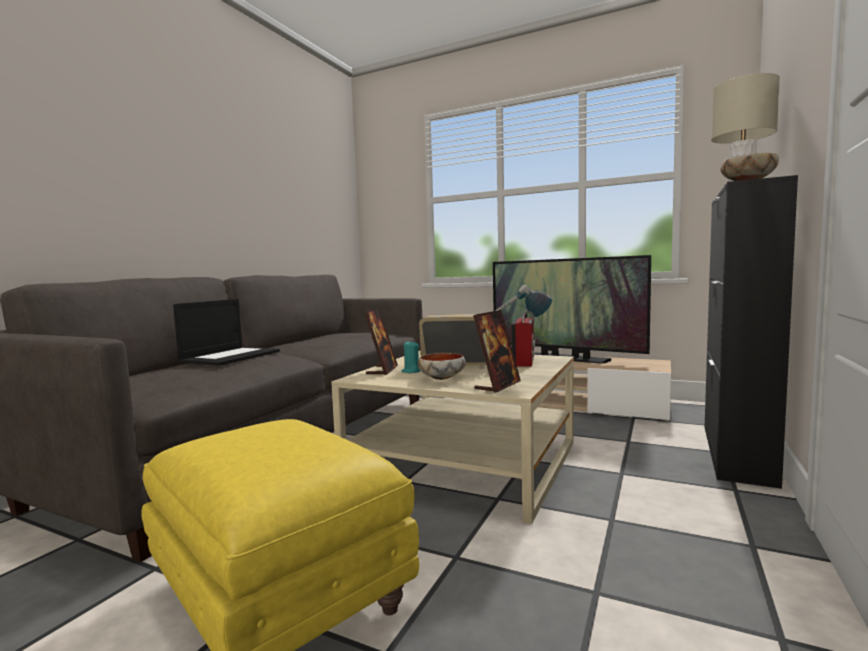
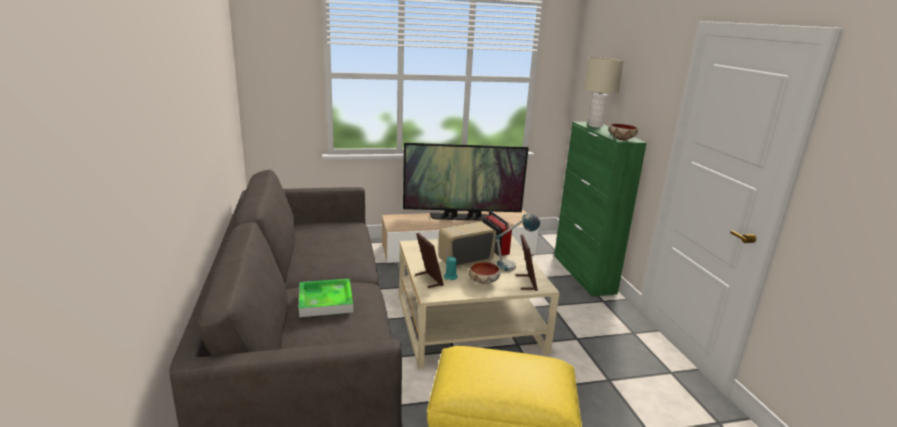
camera: 40 degrees left, 15 degrees up
laptop [173,299,280,366] -> tray [299,279,353,317]
black cabinet [705,175,798,489] -> green cabinet [554,122,647,296]

